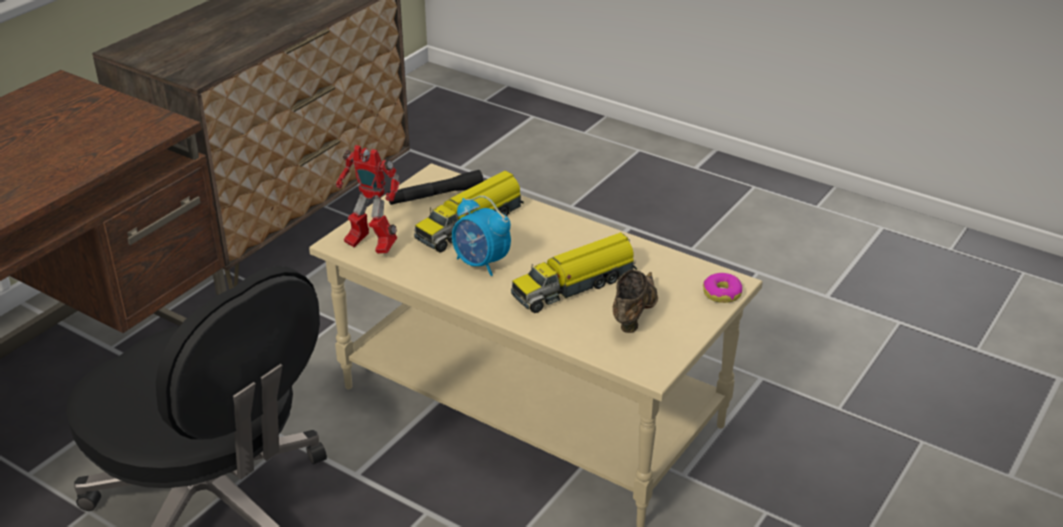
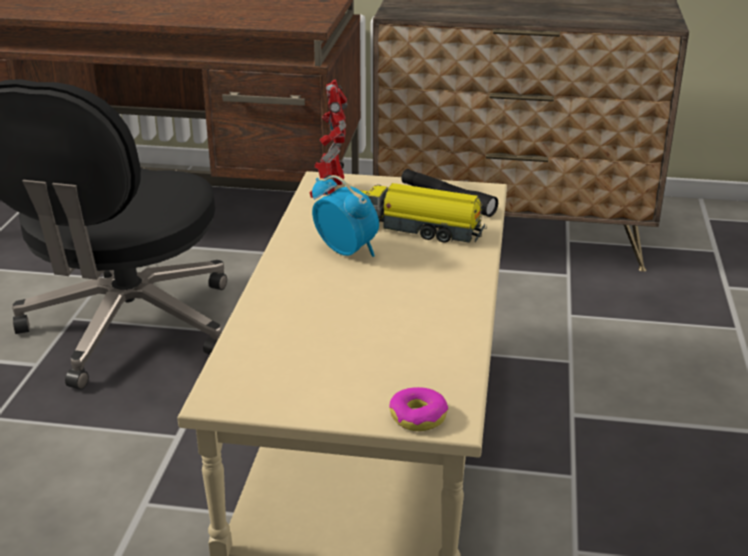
camera: 65 degrees right, 5 degrees down
alarm clock [452,196,511,276] -> alarm clock turned 120 degrees clockwise [312,175,379,257]
toy truck [511,232,637,313] -> none
brown shoe [613,269,658,333] -> none

